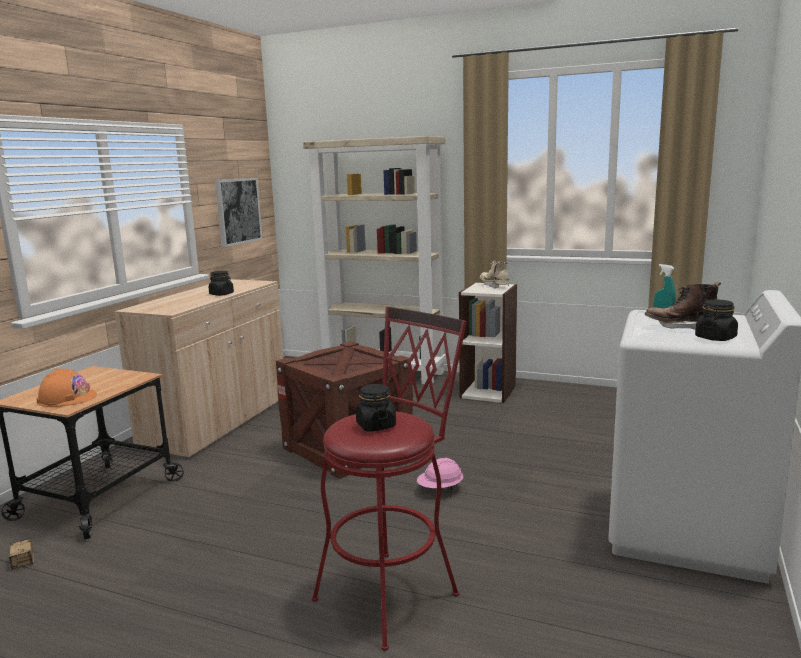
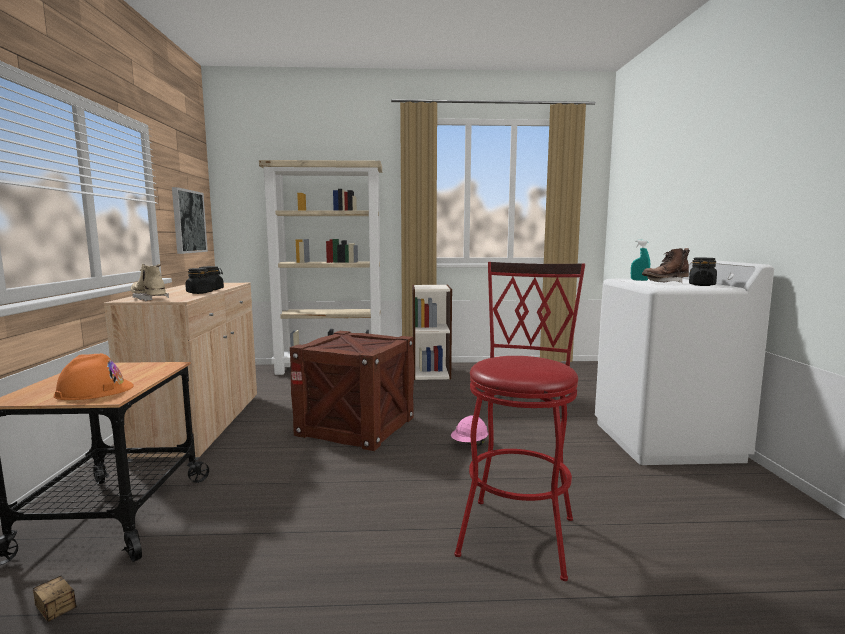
camera: 25 degrees left, 5 degrees down
black jar [356,384,396,432] -> black jar moved to [185,268,213,294]
beige boot [480,261,509,289] -> beige boot moved to [130,264,169,301]

